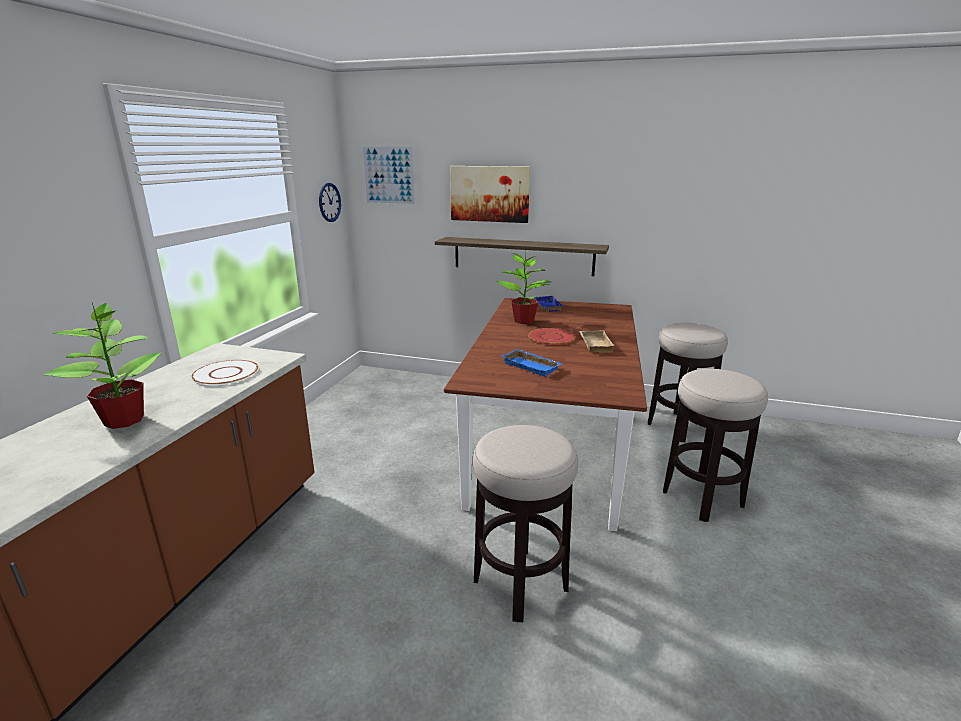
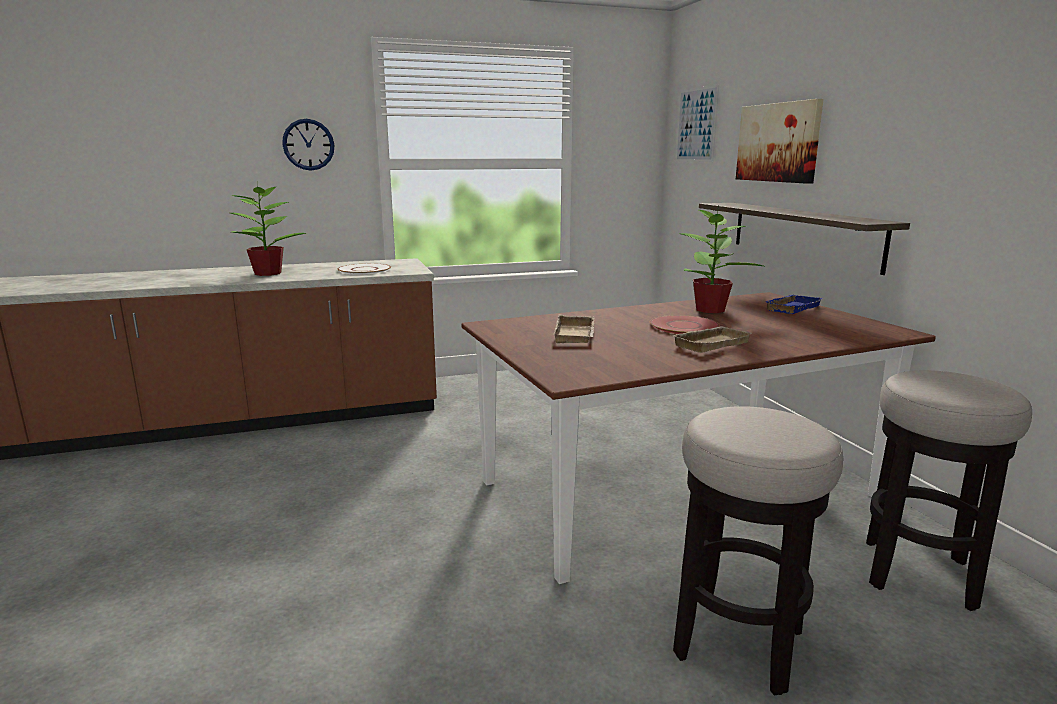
camera: 55 degrees right, 5 degrees down
wall clock [319,183,341,222] -> wall clock moved to [282,119,334,171]
stool [473,425,578,622] -> none
blue tray [501,349,563,377] -> beige tray [553,315,594,343]

